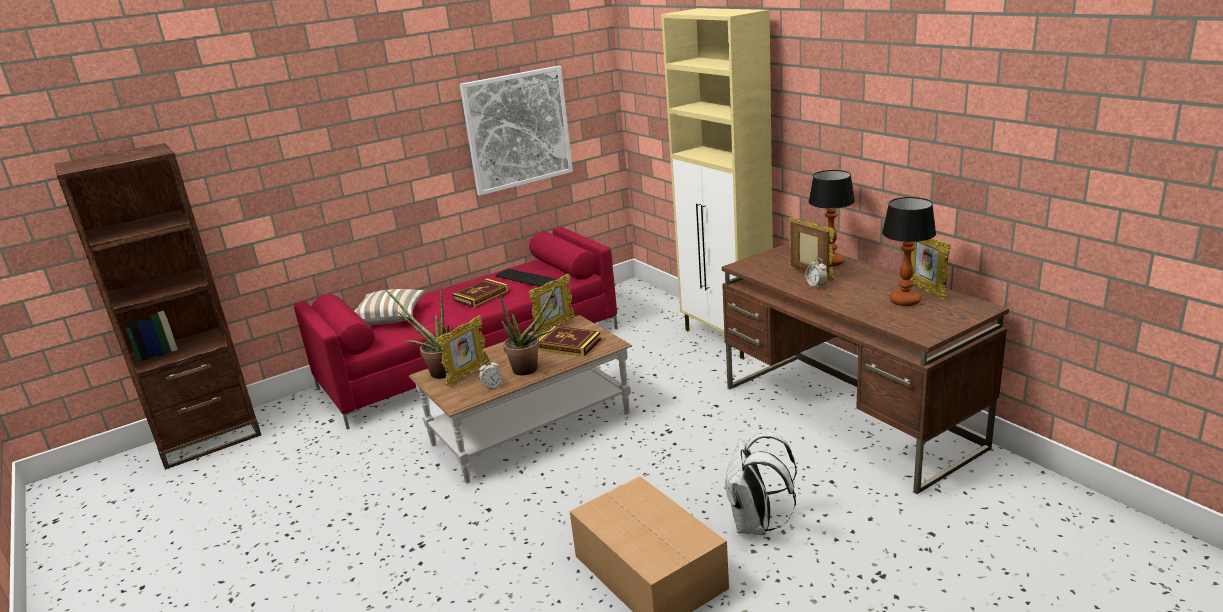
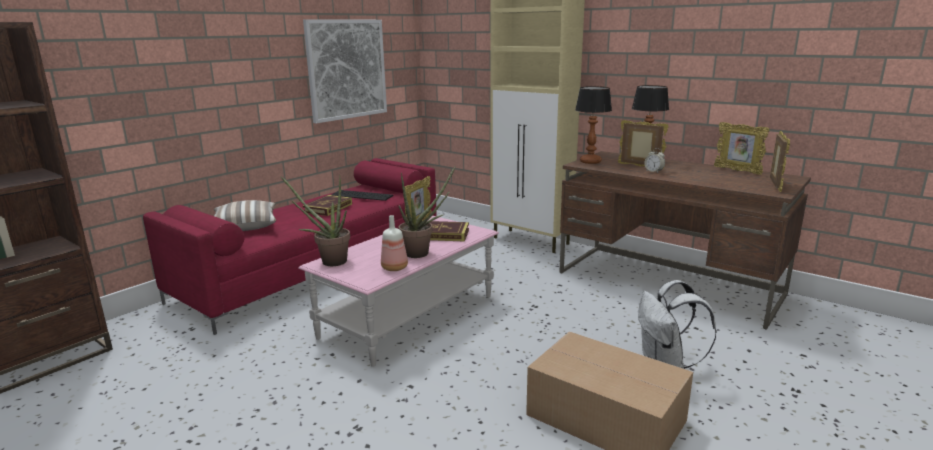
camera: 20 degrees left, 5 degrees down
brown coffee table [409,315,632,483] -> pink coffee table [298,216,499,367]
picture frame [437,315,489,387] -> picture frame moved to [770,131,790,192]
alarm clock [479,359,503,390] -> bottle [381,215,408,271]
table lamp [882,197,936,306] -> table lamp moved to [575,86,612,164]

